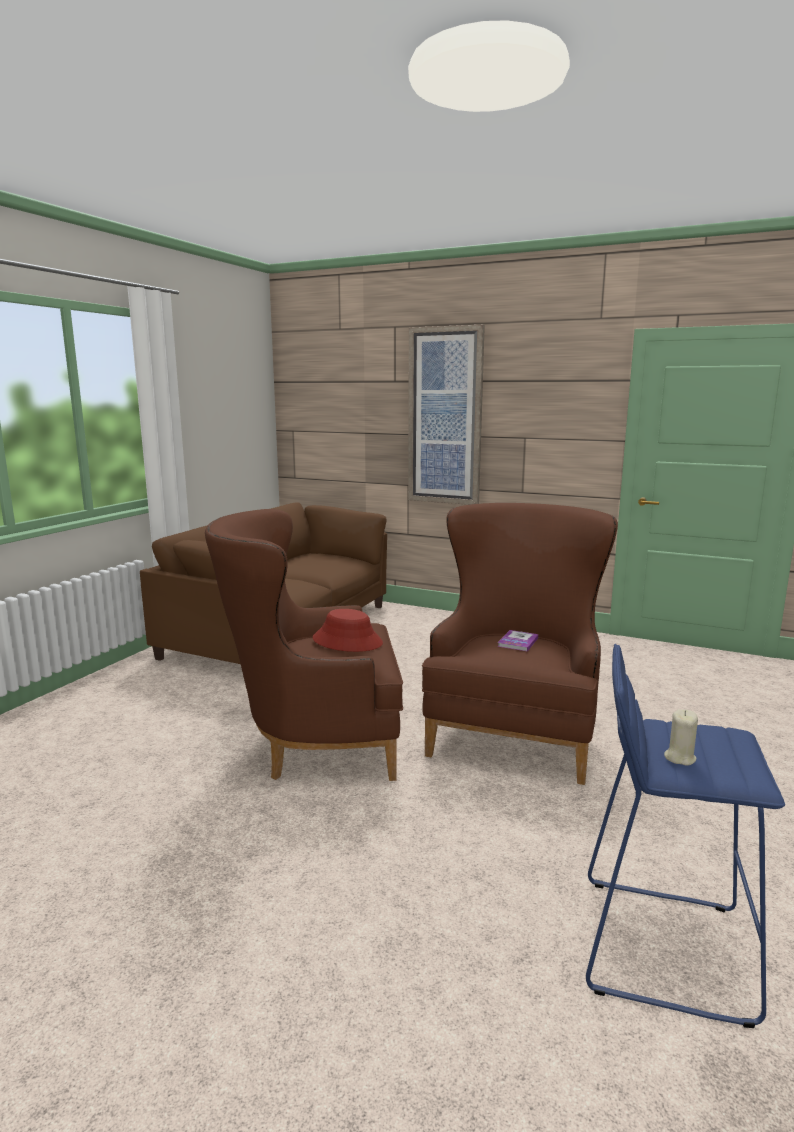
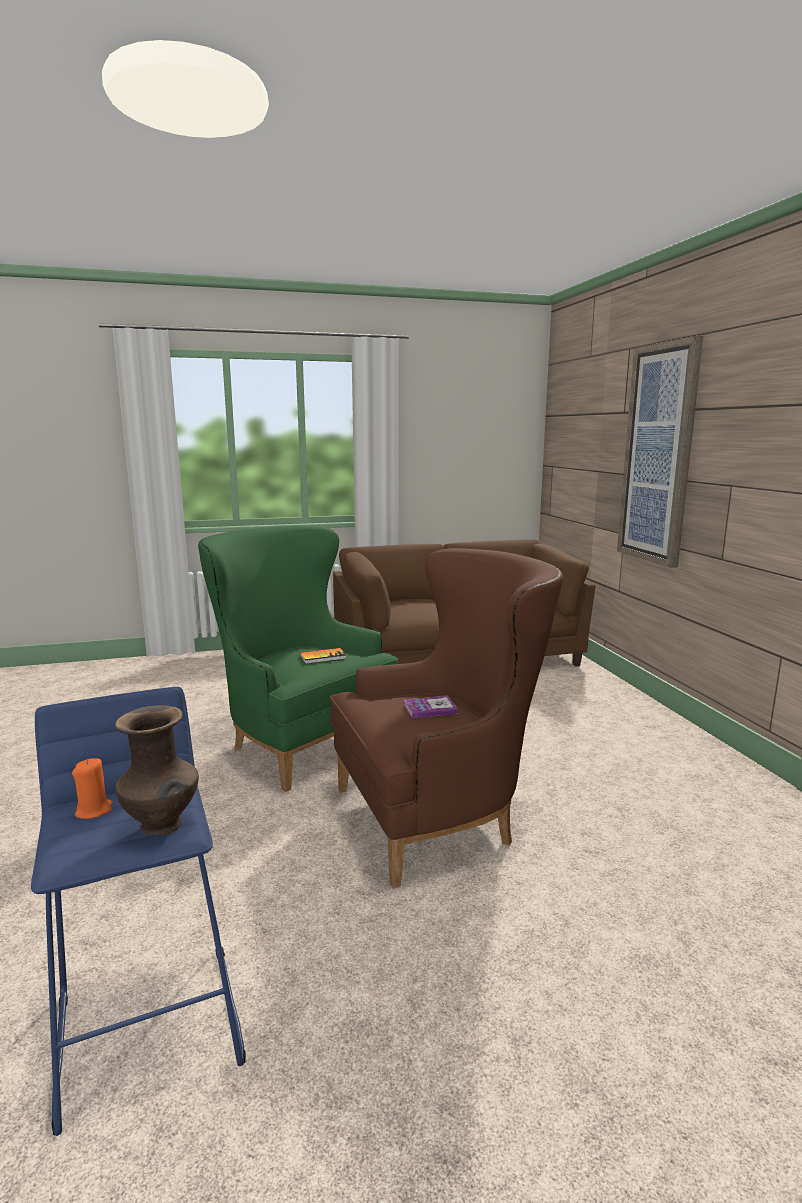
camera: 50 degrees right, 0 degrees up
brown armchair [205,509,403,781] -> green armchair [198,526,399,792]
red hat [313,609,383,652] -> book [300,648,347,664]
beige candle [664,709,698,766] -> orange candle [72,758,113,819]
none -> brown vase [115,705,199,836]

